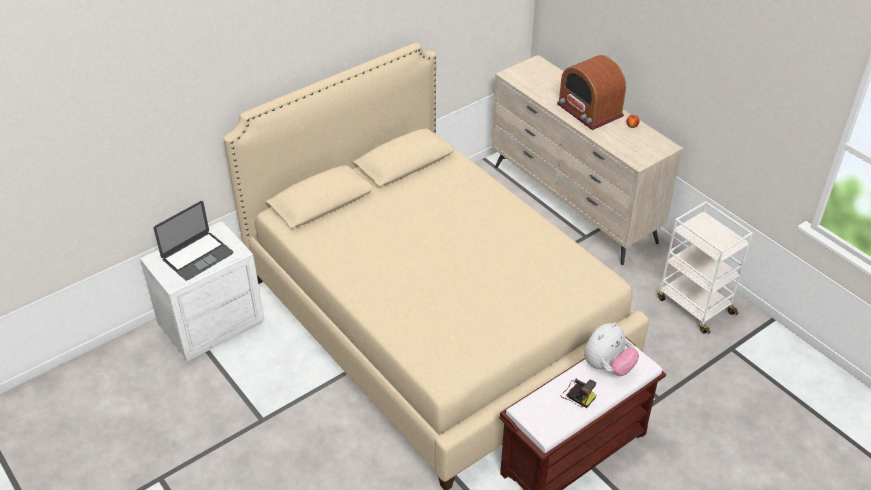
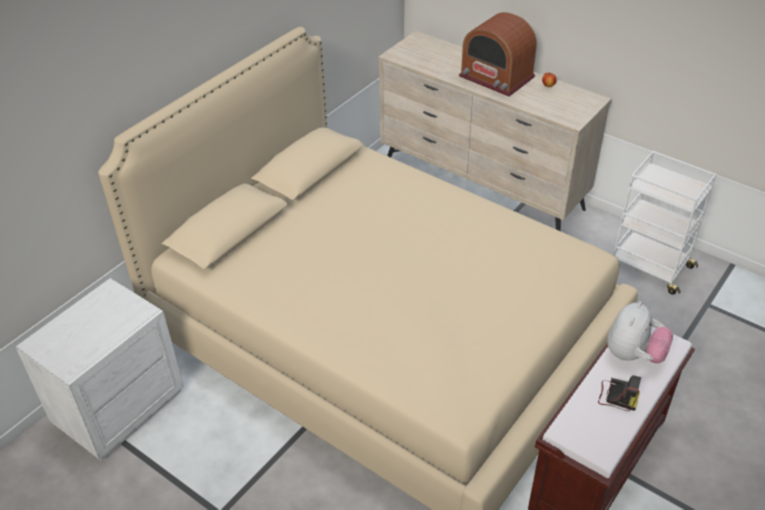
camera: 15 degrees left, 0 degrees up
laptop [154,201,233,280] -> none

